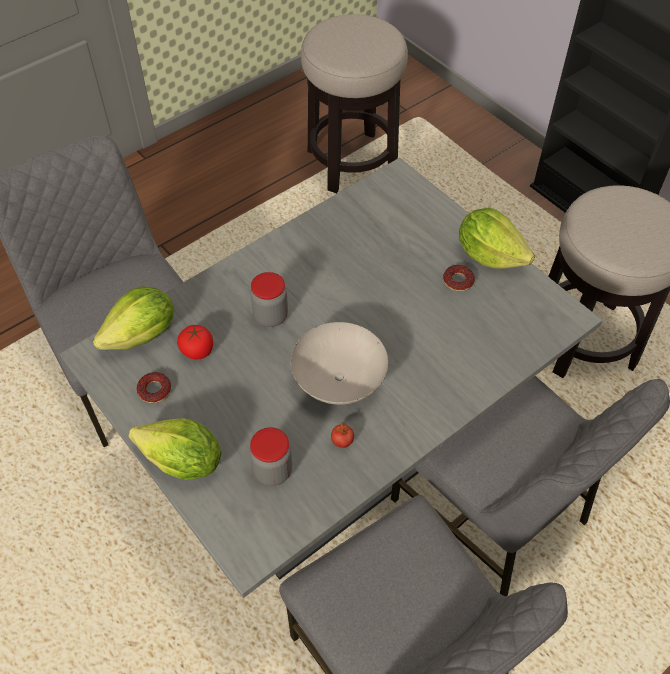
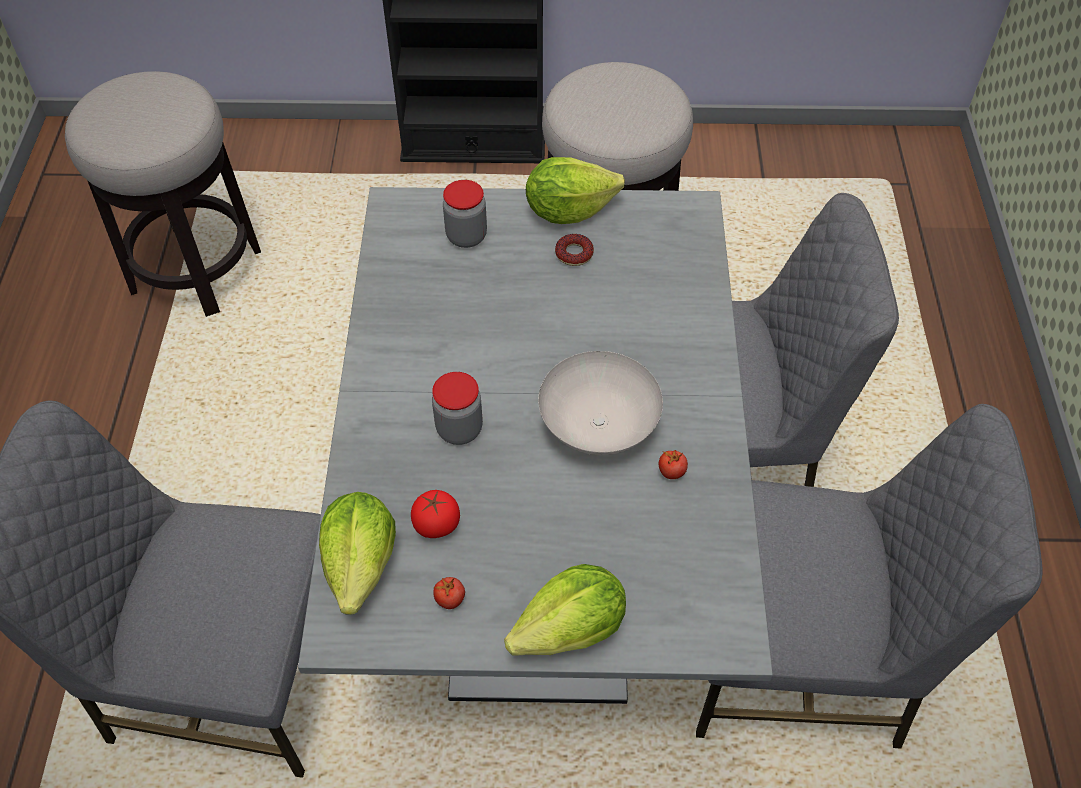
camera: 50 degrees left, 0 degrees up
donut [137,372,171,403] -> tomato [433,577,465,609]
jar [250,427,292,486] -> jar moved to [443,180,487,248]

